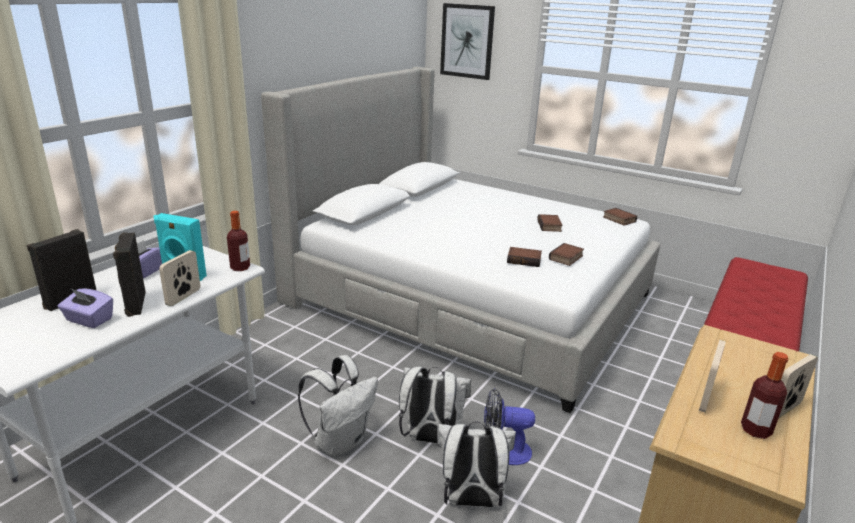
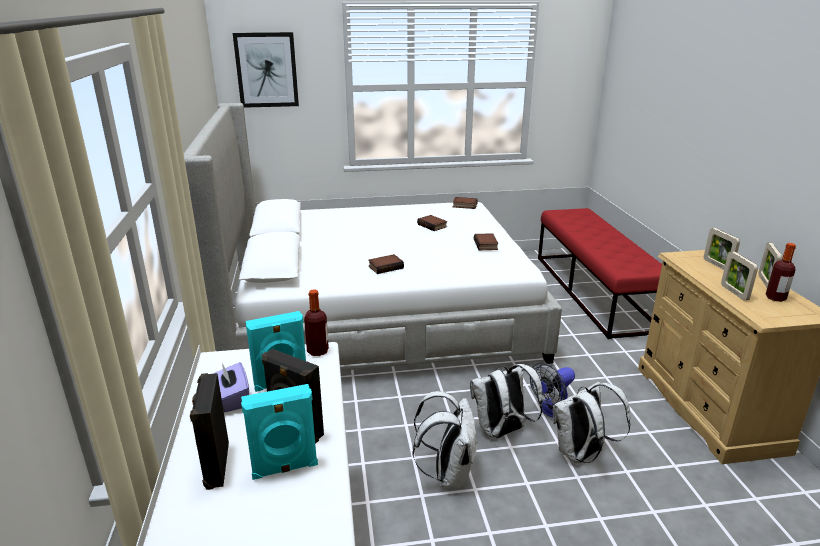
camera: 40 degrees left, 0 degrees up
purple tissue box [58,288,113,328] -> turquoise speaker [241,384,318,480]
picture frame [159,250,200,306] -> picture frame moved to [704,228,740,270]
book [507,247,542,267] -> book moved to [368,254,404,274]

